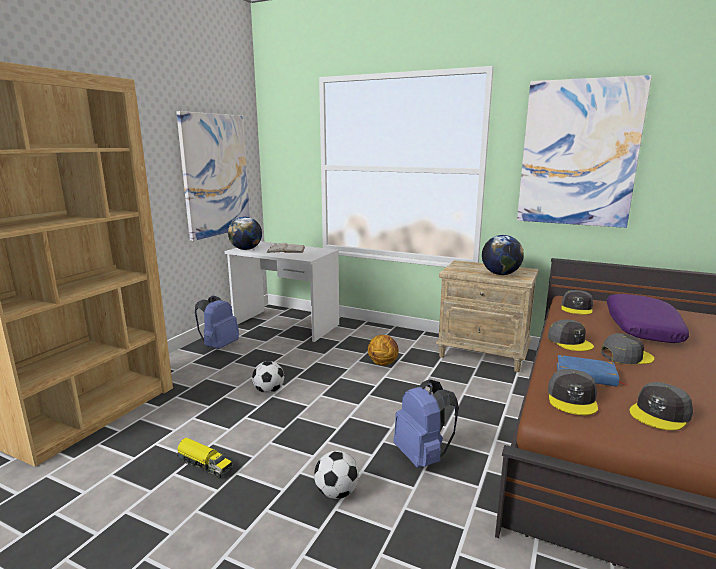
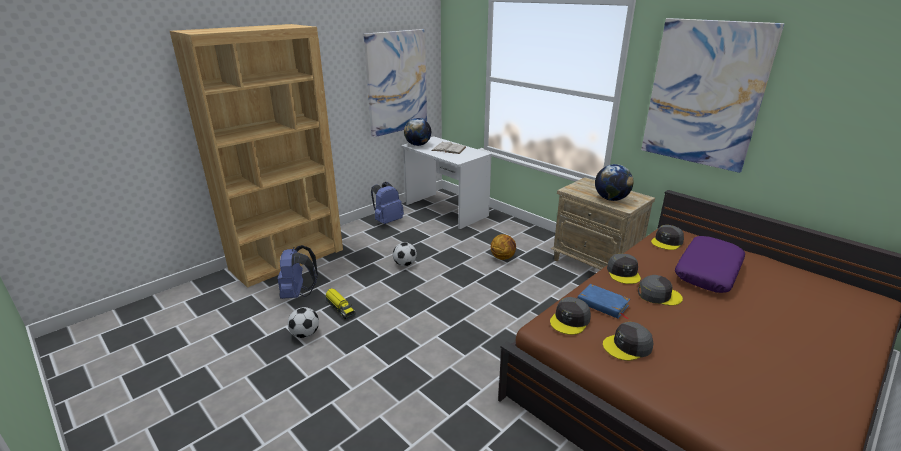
camera: 20 degrees right, 10 degrees up
football [314,451,359,499] -> football moved to [288,307,319,338]
blue backpack [394,380,459,468] -> blue backpack moved to [278,245,318,299]

